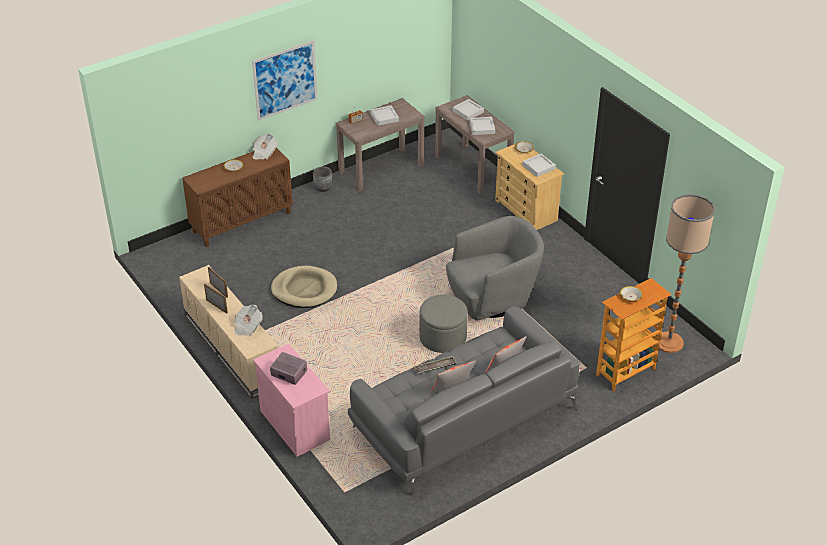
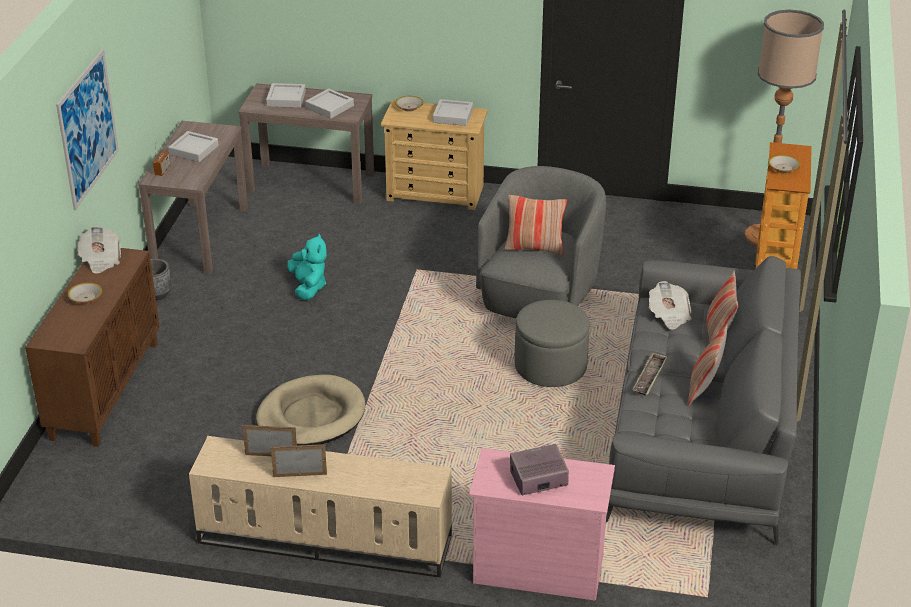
camera: 45 degrees left, 5 degrees down
newspaper [234,305,263,336] -> newspaper moved to [649,281,692,330]
none -> turquoise plush toy [287,234,327,300]
none -> pillow [504,195,567,255]

